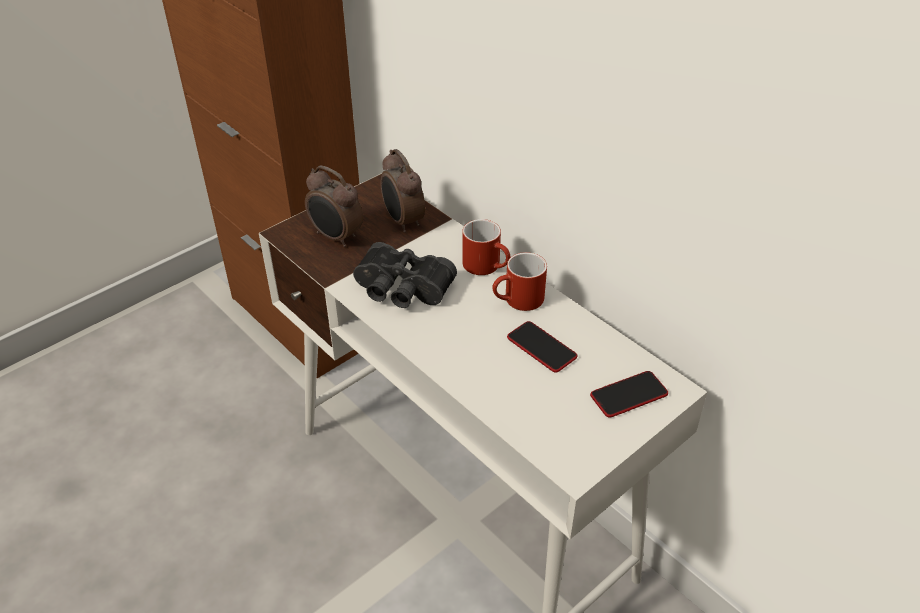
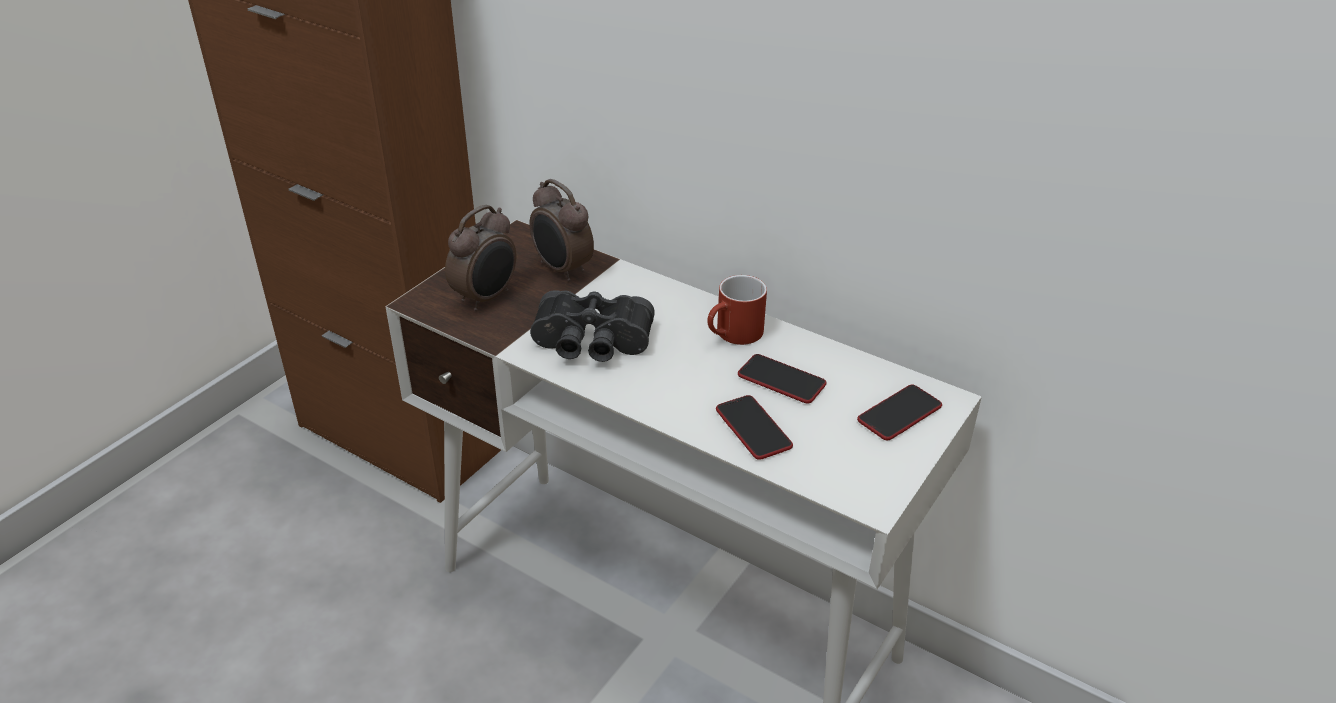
camera: 15 degrees left, 5 degrees down
alarm clock [305,166,363,247] -> alarm clock turned 75 degrees counterclockwise [445,205,516,311]
red mug [462,219,510,275] -> none
none -> phone [716,395,793,460]

